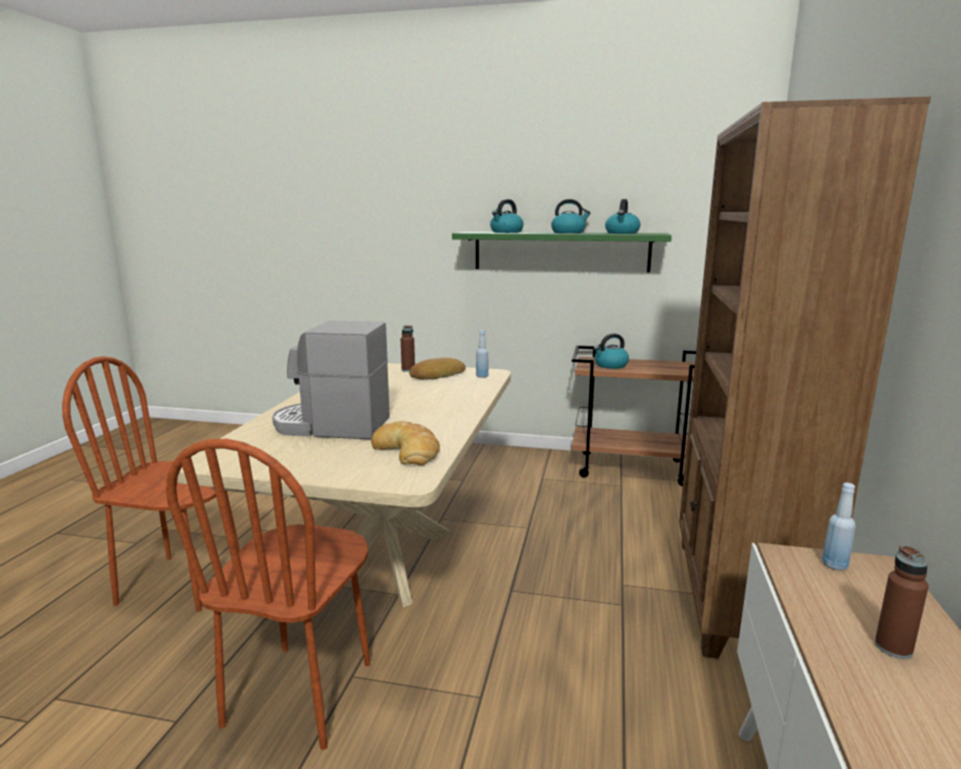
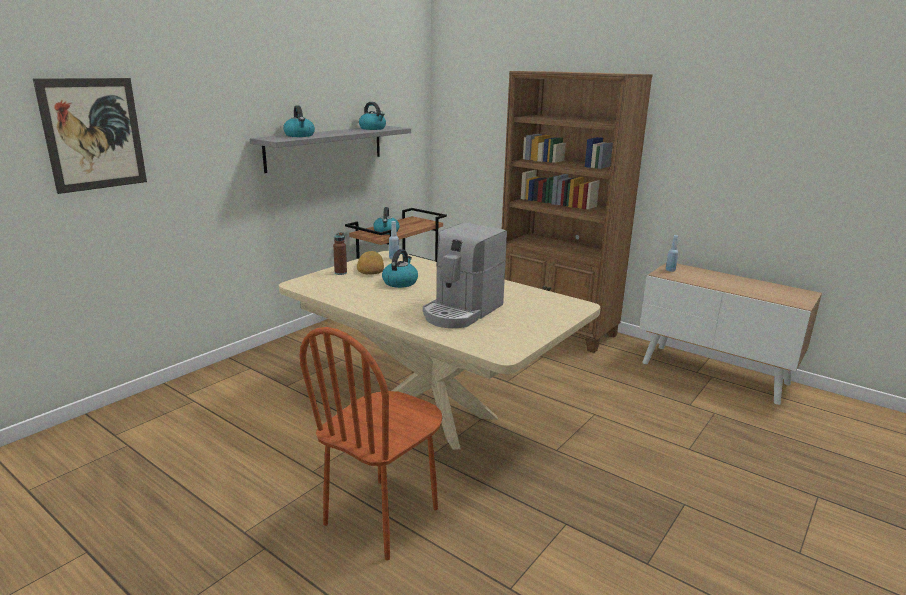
camera: 65 degrees left, 5 degrees up
brown chair [166,439,371,750] -> none
bread [371,421,440,466] -> none
green shelf [452,232,672,273] -> grey shelf [250,126,411,173]
kettle [551,199,591,233] -> kettle moved to [382,249,418,288]
brown bottle [875,545,929,659] -> none
none -> picture [33,78,147,194]

